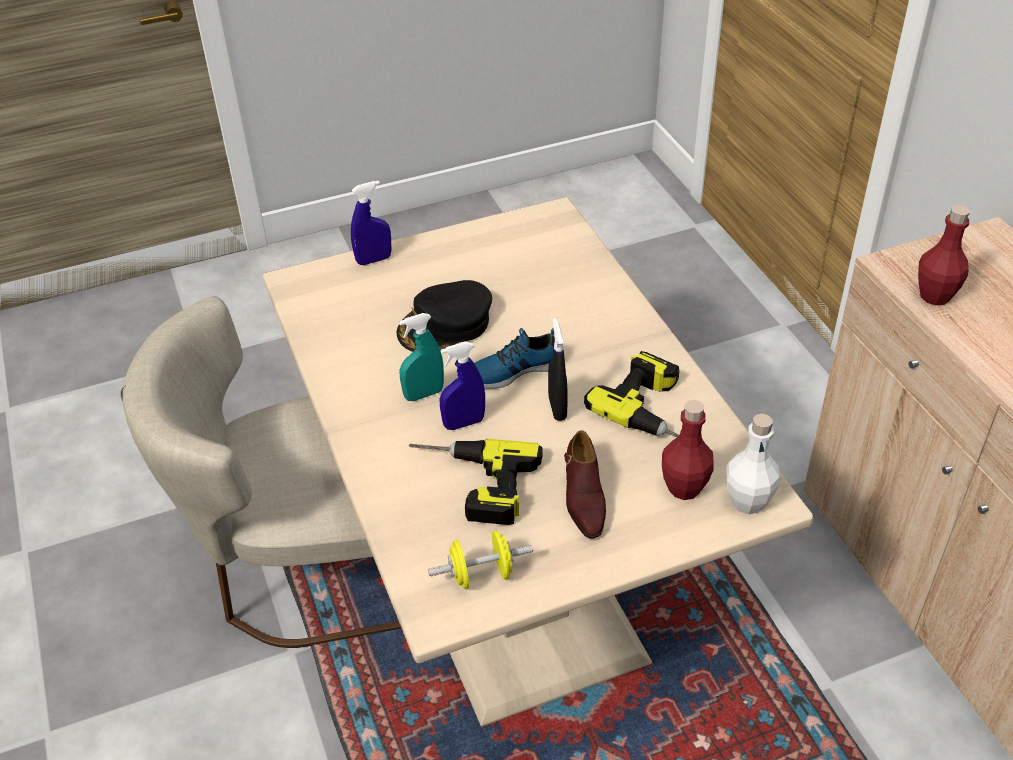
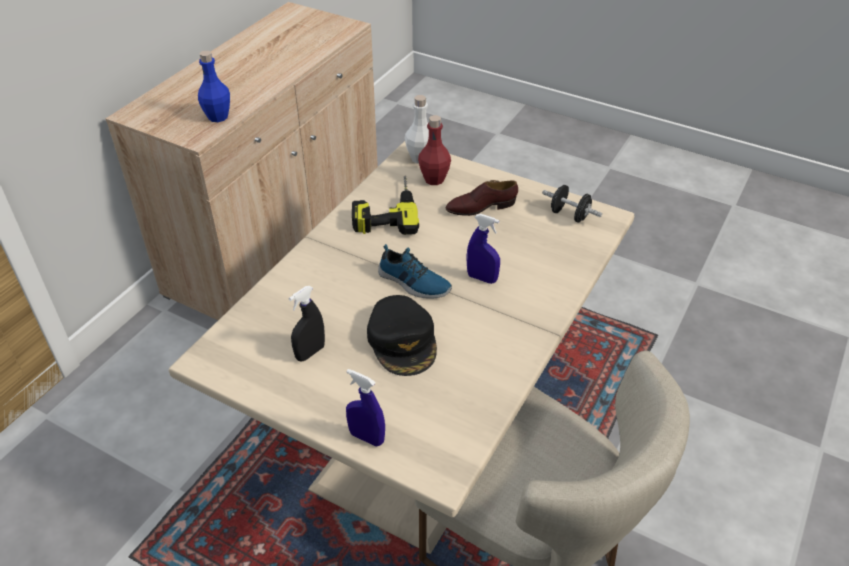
camera: 130 degrees left, 0 degrees up
black cap [397,280,492,352] -> black cap turned 60 degrees clockwise [367,295,437,376]
turquoise spray bottle [399,313,444,401] -> none
power drill [409,439,543,525] -> none
yellow dumbbell [428,531,533,589] -> black dumbbell [542,185,602,223]
black spray bottle [548,318,568,421] -> black spray bottle moved to [289,286,325,362]
brown shoe [564,430,606,539] -> brown shoe turned 150 degrees counterclockwise [446,180,518,216]
red bottle [918,205,970,305] -> blue bottle [198,50,230,122]

